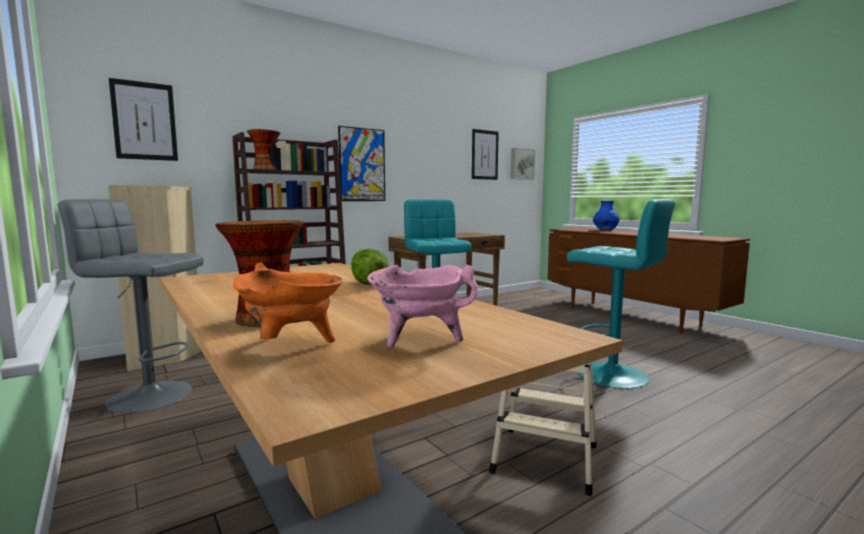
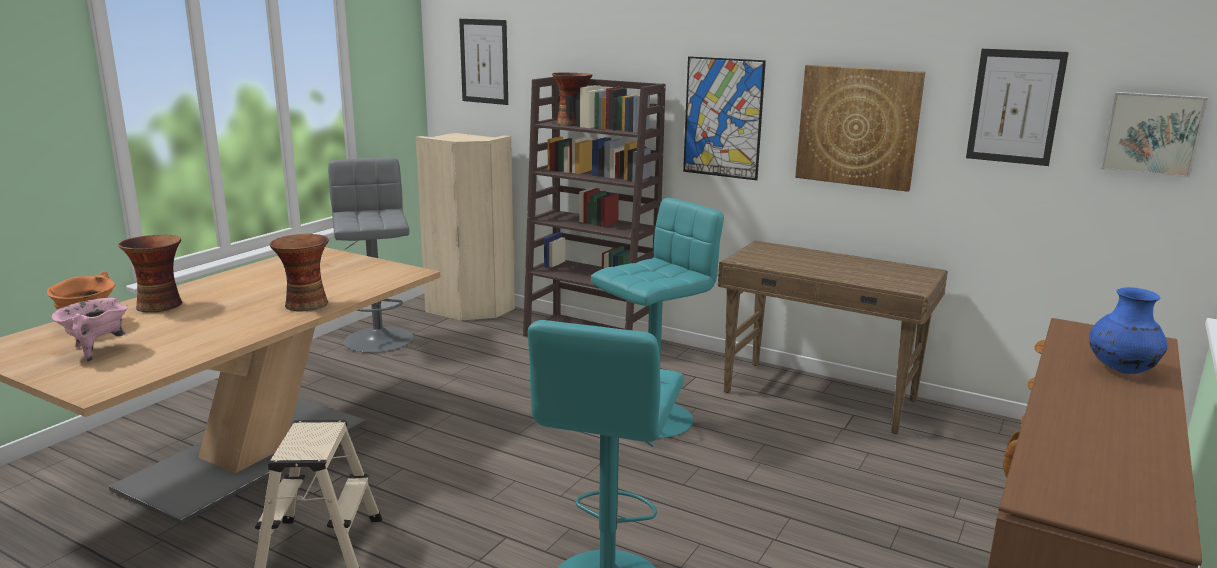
camera: 65 degrees right, 10 degrees up
lettuce [351,248,389,285] -> vase [270,234,329,311]
none -> picture [795,65,925,192]

